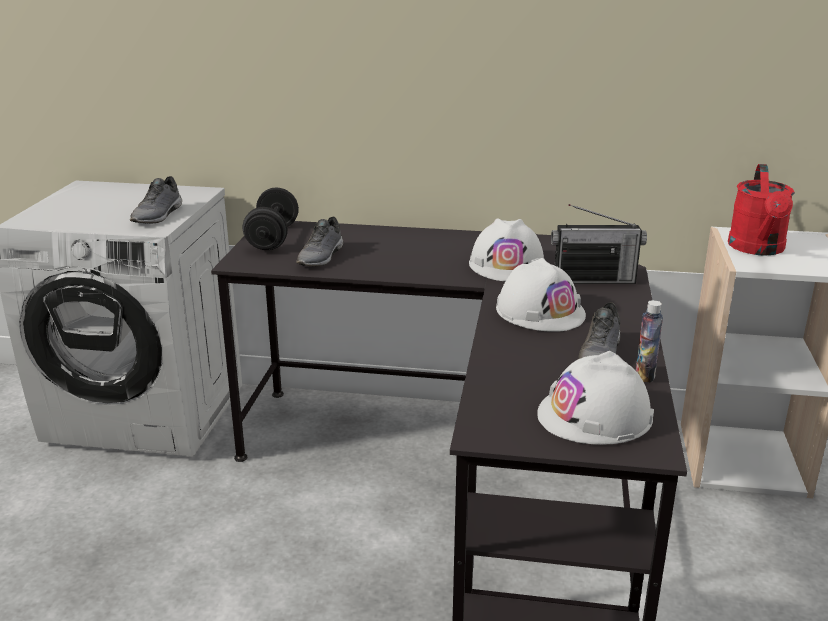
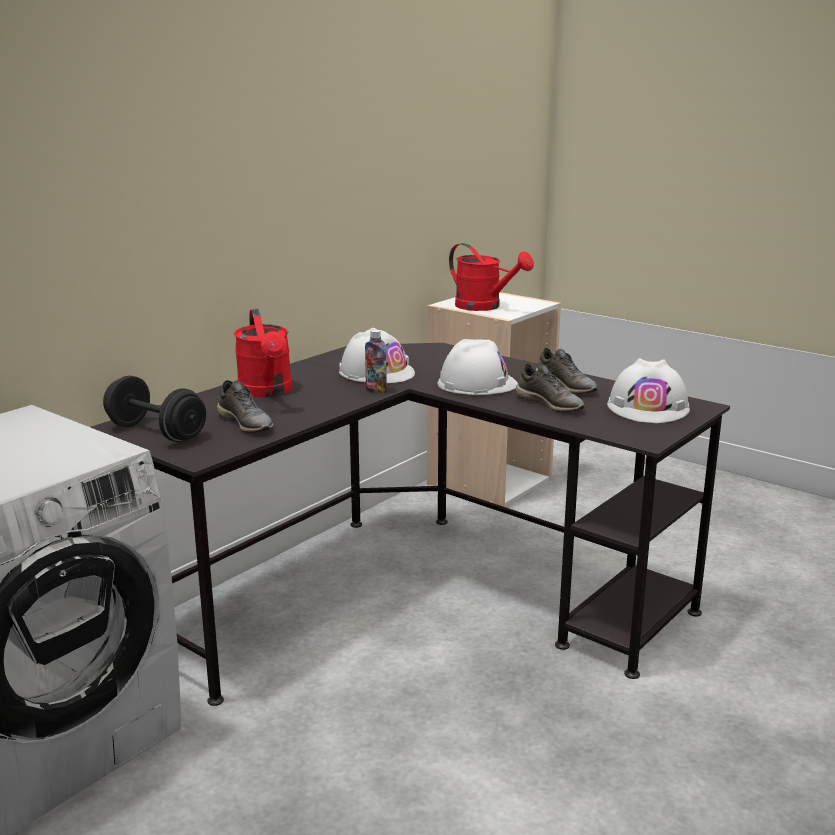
camera: 60 degrees left, 5 degrees down
grey shoe [130,176,182,223] -> grey shoe moved to [516,364,585,412]
radio [551,204,647,284] -> none
bottle [636,300,663,382] -> bottle moved to [365,330,387,393]
none -> red watering can [234,309,292,398]

